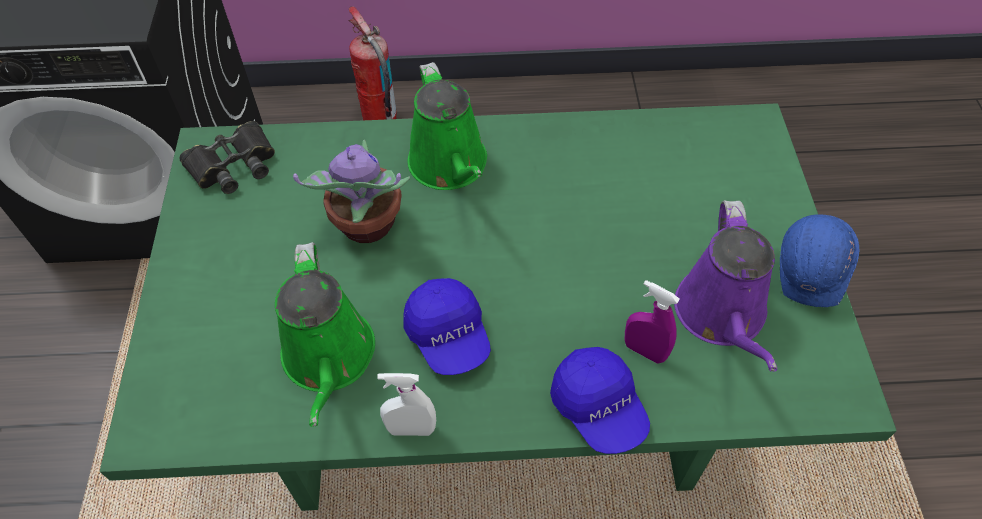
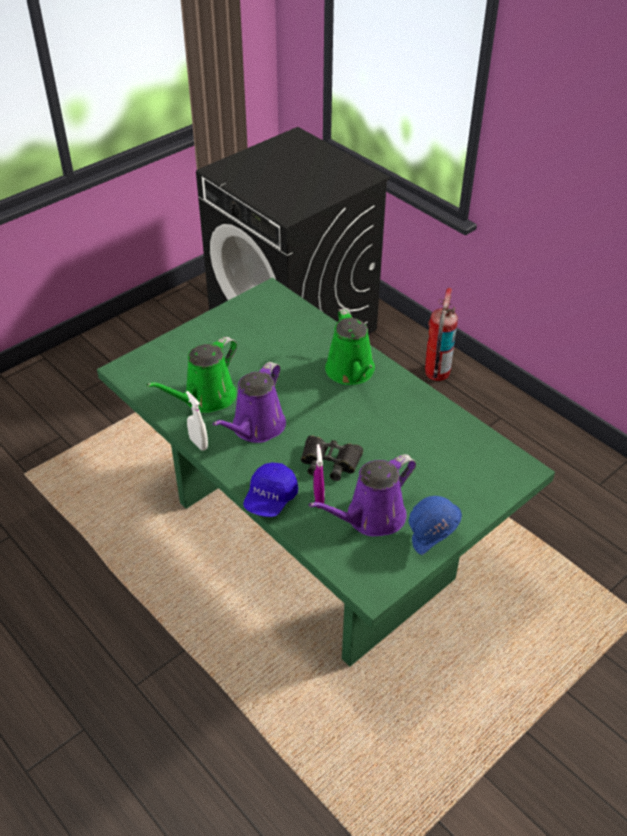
camera: 50 degrees right, 10 degrees down
black binoculars [179,121,275,194] -> black binoculars moved to [301,435,363,481]
potted plant [293,140,410,243] -> none
blue cap [404,278,491,375] -> purple watering can [213,362,286,443]
green watering can [408,62,487,190] -> green watering can turned 45 degrees counterclockwise [325,308,375,385]

